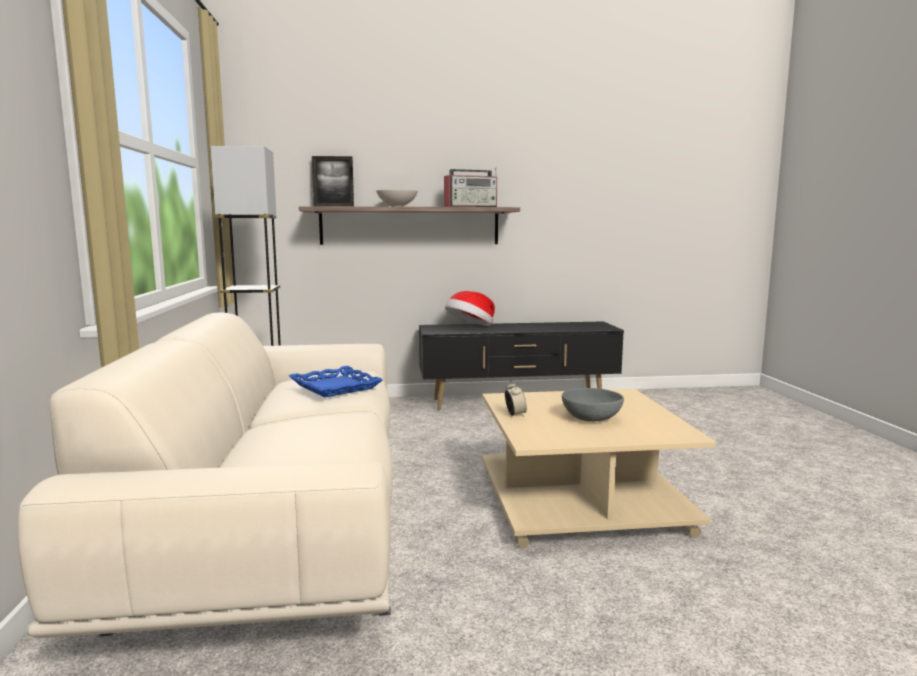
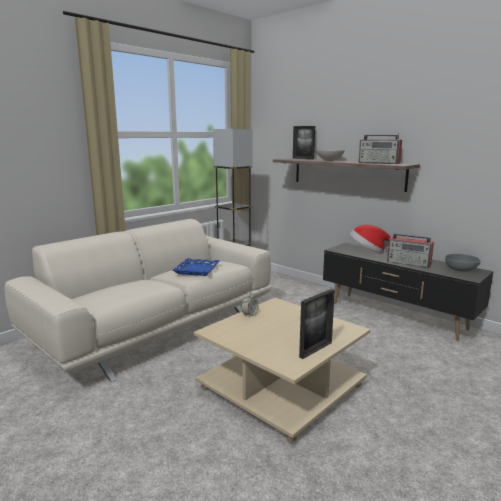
camera: 50 degrees right, 5 degrees up
grey bowl [562,388,624,422] -> grey bowl moved to [445,254,481,272]
none -> picture frame [299,289,335,359]
none -> radio [387,233,434,268]

